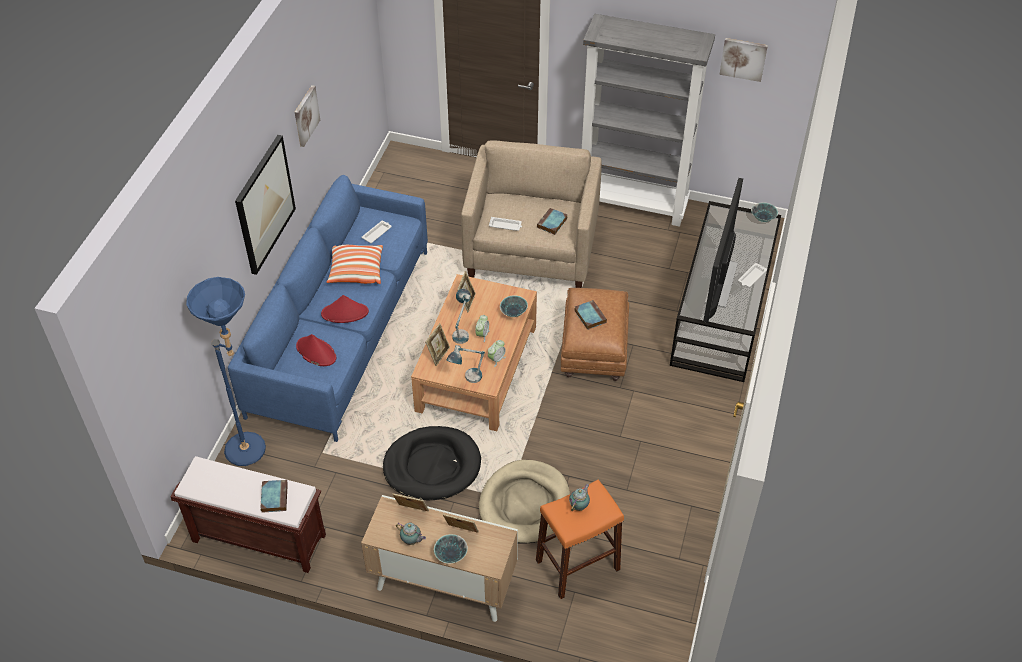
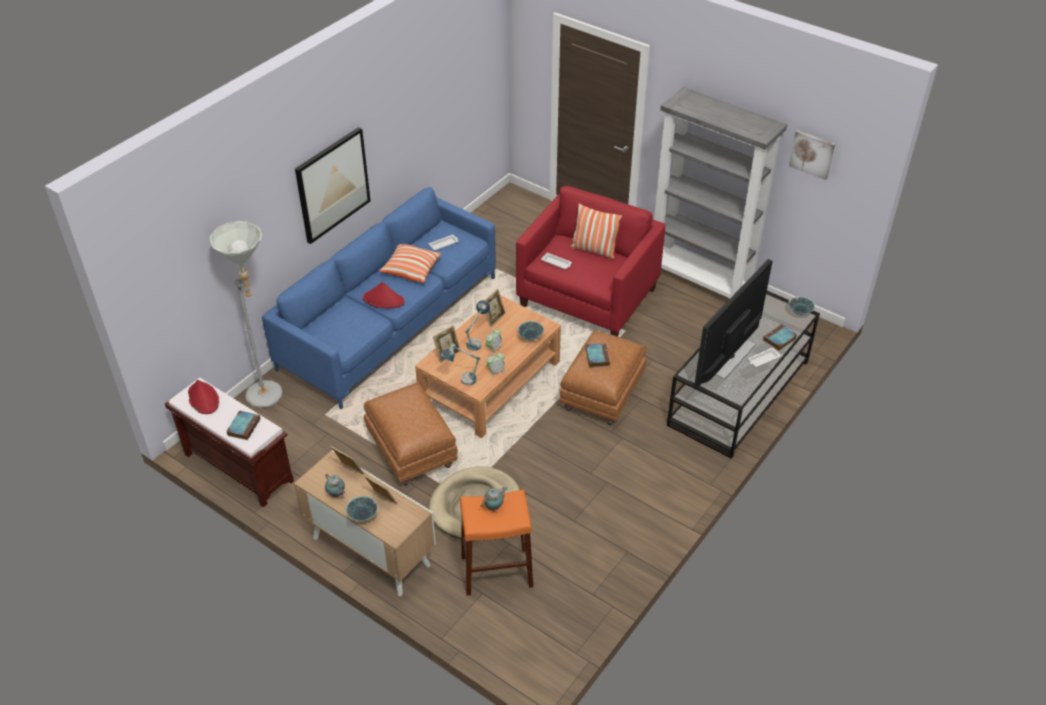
camera: 20 degrees right, 5 degrees down
blue floor lamp [186,277,266,466] -> grey floor lamp [210,221,282,408]
picture [295,85,320,147] -> none
red hat [296,334,336,366] -> red hat moved to [188,380,219,414]
black dog bed [383,426,481,500] -> brown ottoman [364,383,458,485]
beige armchair [461,140,602,288] -> red armchair [516,186,665,337]
book [537,208,568,235] -> book moved to [763,324,797,351]
none -> pillow [570,203,622,259]

